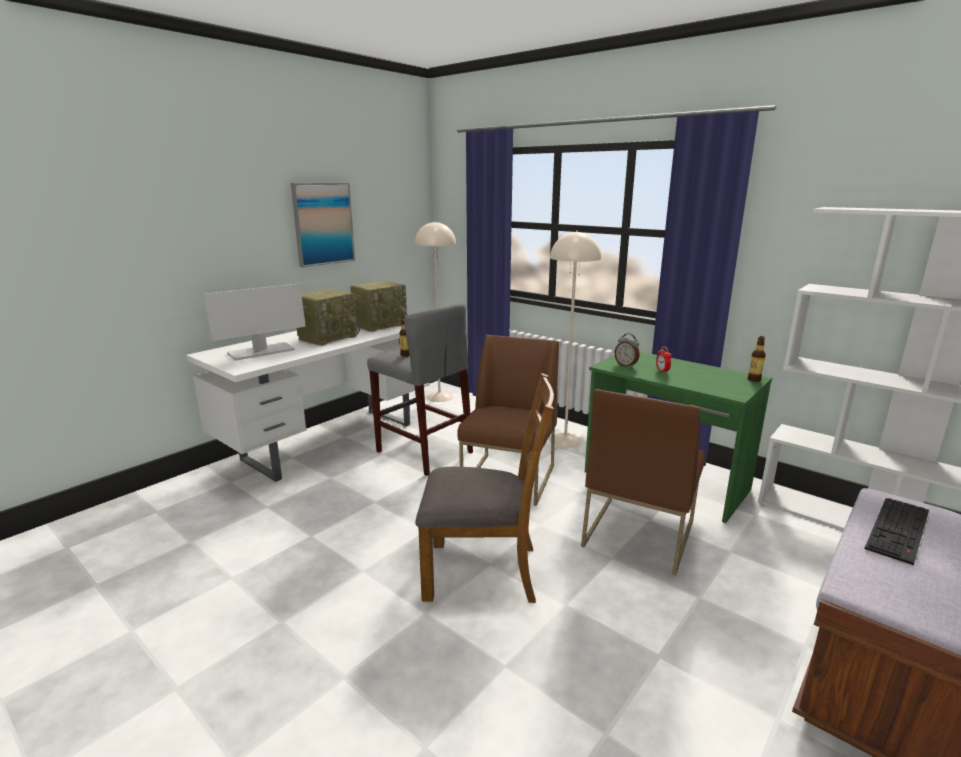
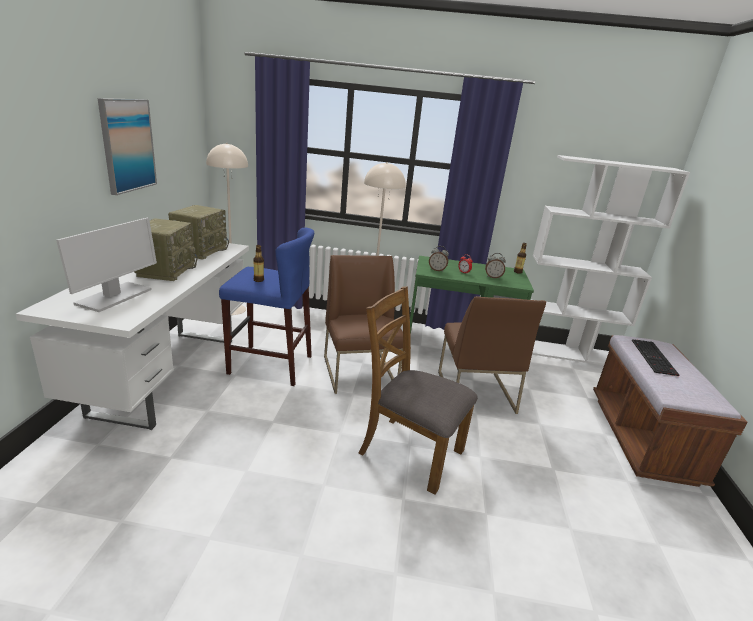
camera: 35 degrees left, 5 degrees up
grey stool [367,302,473,476] -> blue stool [219,227,314,386]
brown chair [415,373,554,603] -> brown chair turned 120 degrees counterclockwise [359,286,478,495]
none -> alarm clock [485,253,506,279]

